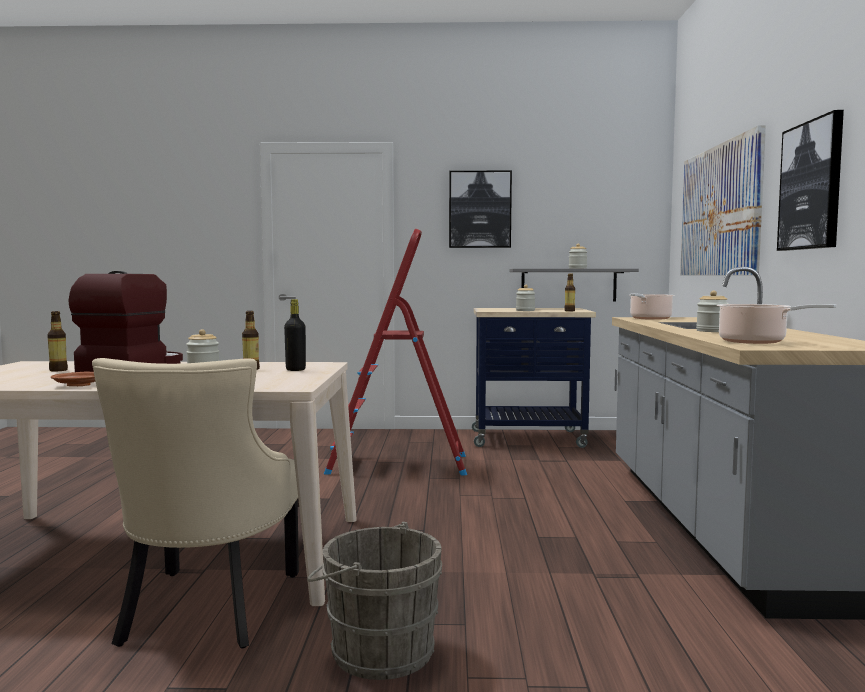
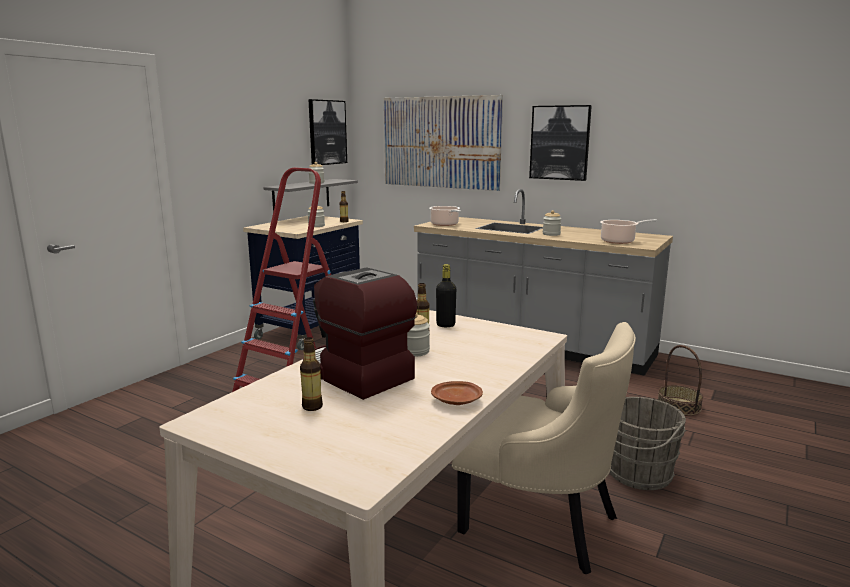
camera: 60 degrees left, 10 degrees up
picture [449,171,512,248] -> picture moved to [308,99,347,165]
none -> basket [658,345,703,416]

